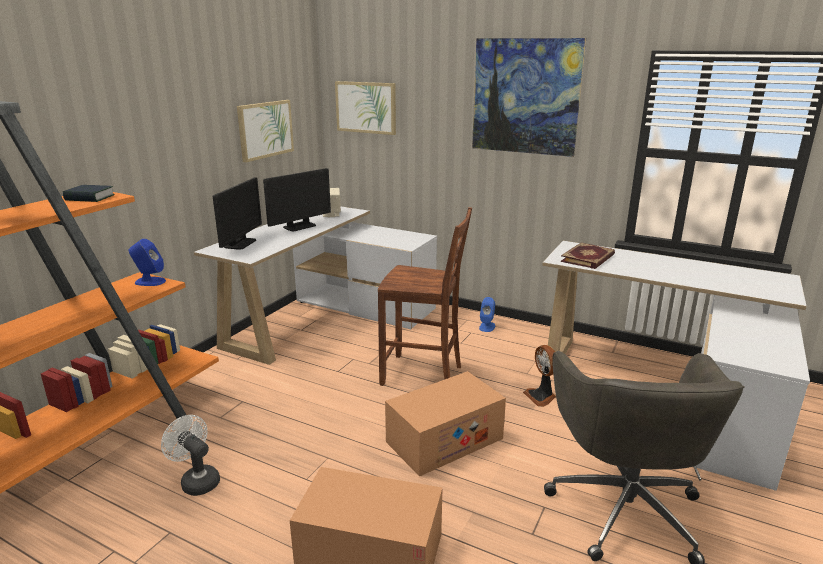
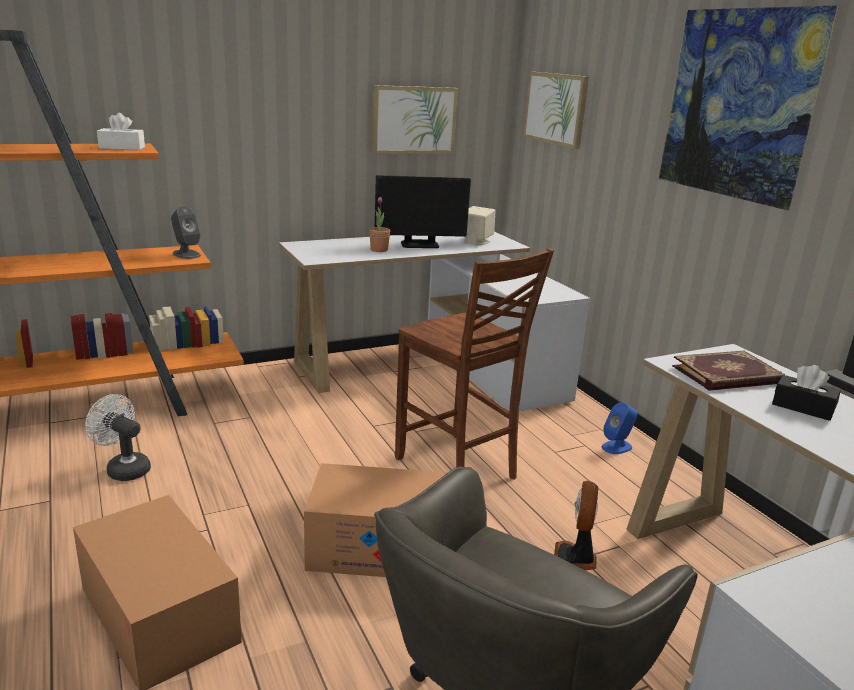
camera: 35 degrees right, 0 degrees up
book [63,185,115,202] -> white tissue box [97,113,145,150]
blue speaker [129,239,166,286] -> grey speaker [171,206,201,259]
white fan [161,415,220,496] -> white fan turned 45 degrees counterclockwise [85,394,151,481]
monitor [213,177,262,250] -> none
none -> potted plant [369,197,390,252]
none -> black tissue box [772,365,841,421]

